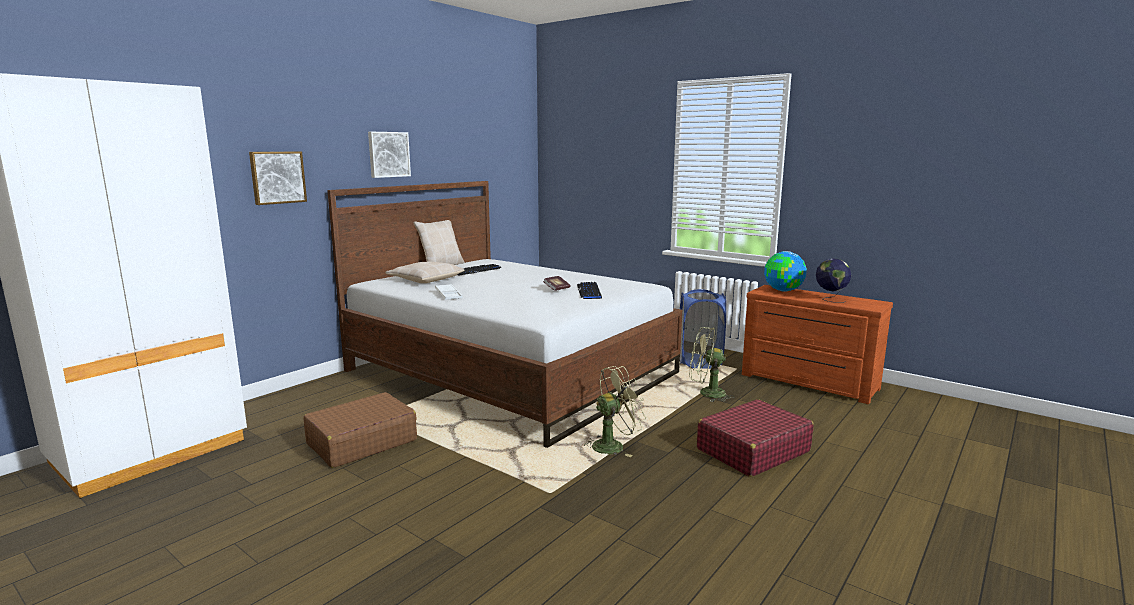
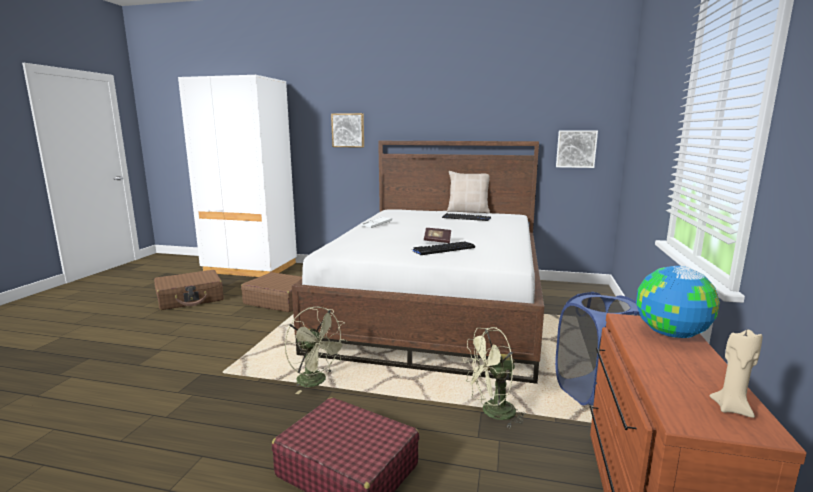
camera: 65 degrees right, 0 degrees up
picture [368,132,411,178] -> picture moved to [556,130,598,168]
beige pillow [386,262,464,283] -> none
green fan [690,327,734,402] -> green fan turned 90 degrees counterclockwise [463,327,527,428]
globe [816,258,851,303] -> none
none -> brown suitcase [154,270,224,310]
none -> beige candle [709,329,762,418]

